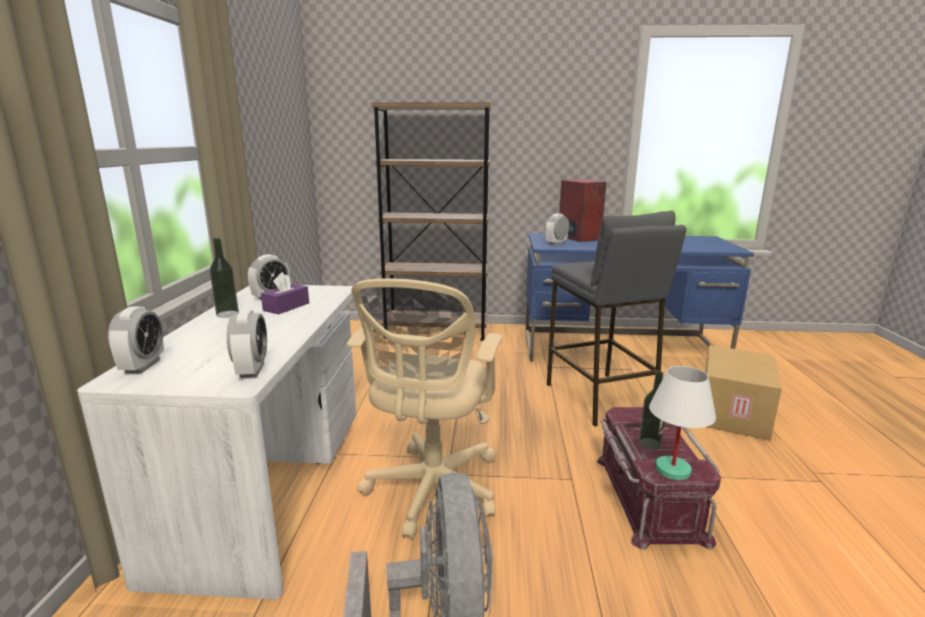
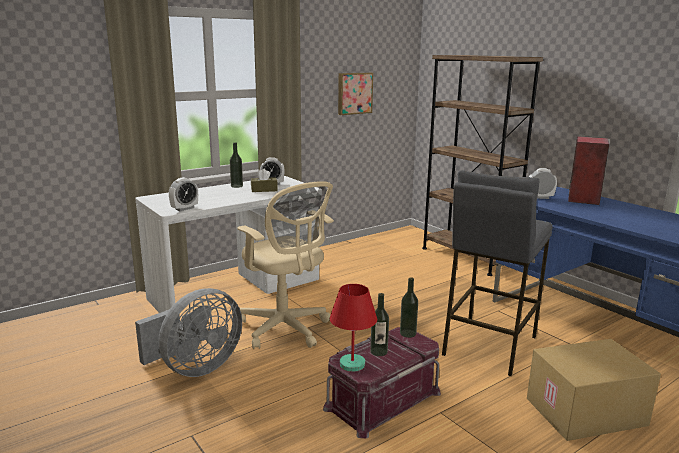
camera: 50 degrees right, 0 degrees up
alarm clock [108,306,164,373] -> none
purple tissue box [261,272,309,314] -> brown tissue box [251,169,278,192]
beige office chair [347,278,503,539] -> beige office chair turned 105 degrees counterclockwise [237,181,334,349]
white table lamp [649,366,716,480] -> red table lamp [330,284,377,372]
none -> picture [338,73,373,115]
none -> bottle [400,277,418,338]

